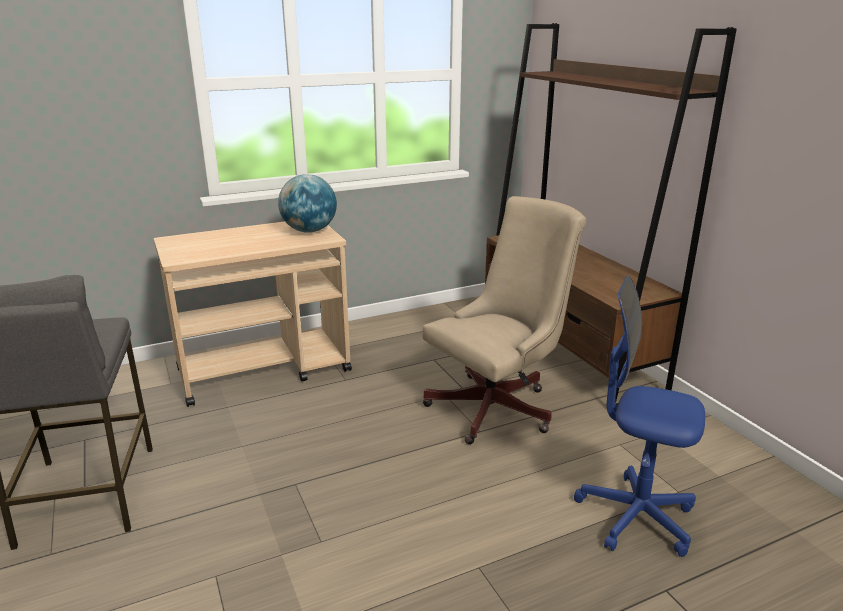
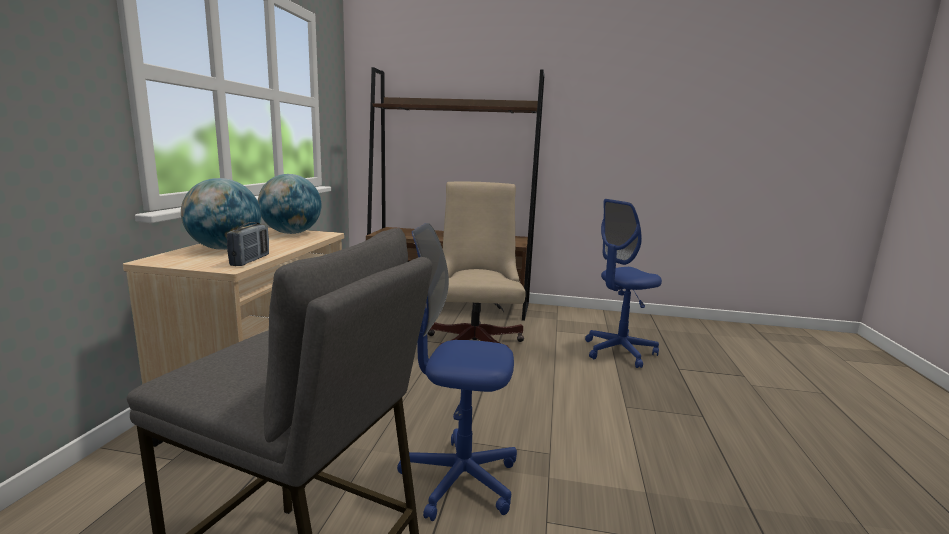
camera: 55 degrees left, 10 degrees down
none -> globe [181,178,261,250]
none -> radio [227,222,269,266]
none -> blue office chair [397,223,517,521]

